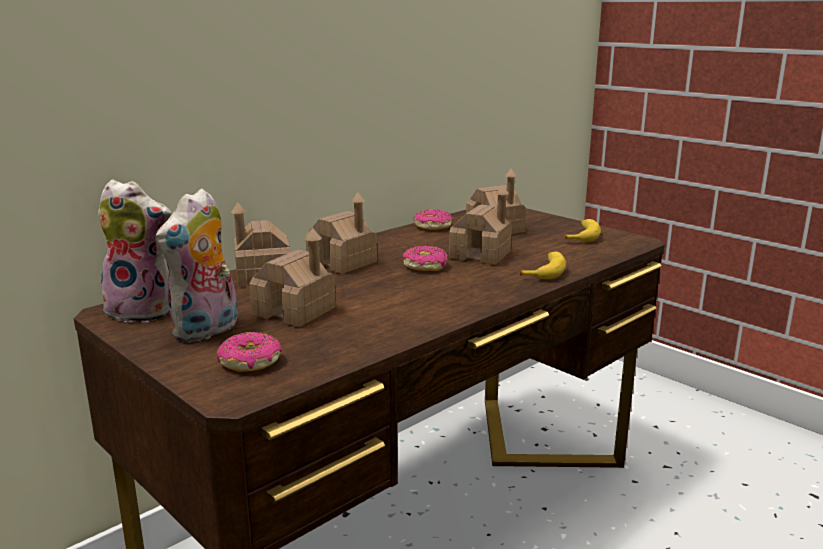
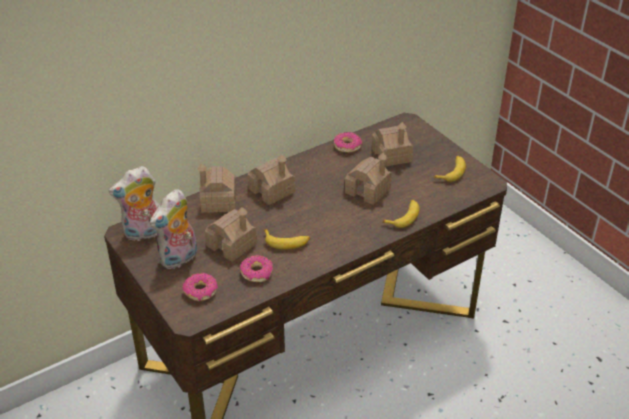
camera: 10 degrees right, 20 degrees up
plush toy [98,180,172,322] -> plush toy turned 135 degrees clockwise [109,166,159,242]
donut [403,246,447,271] -> donut moved to [240,255,273,282]
none -> banana [264,229,310,250]

